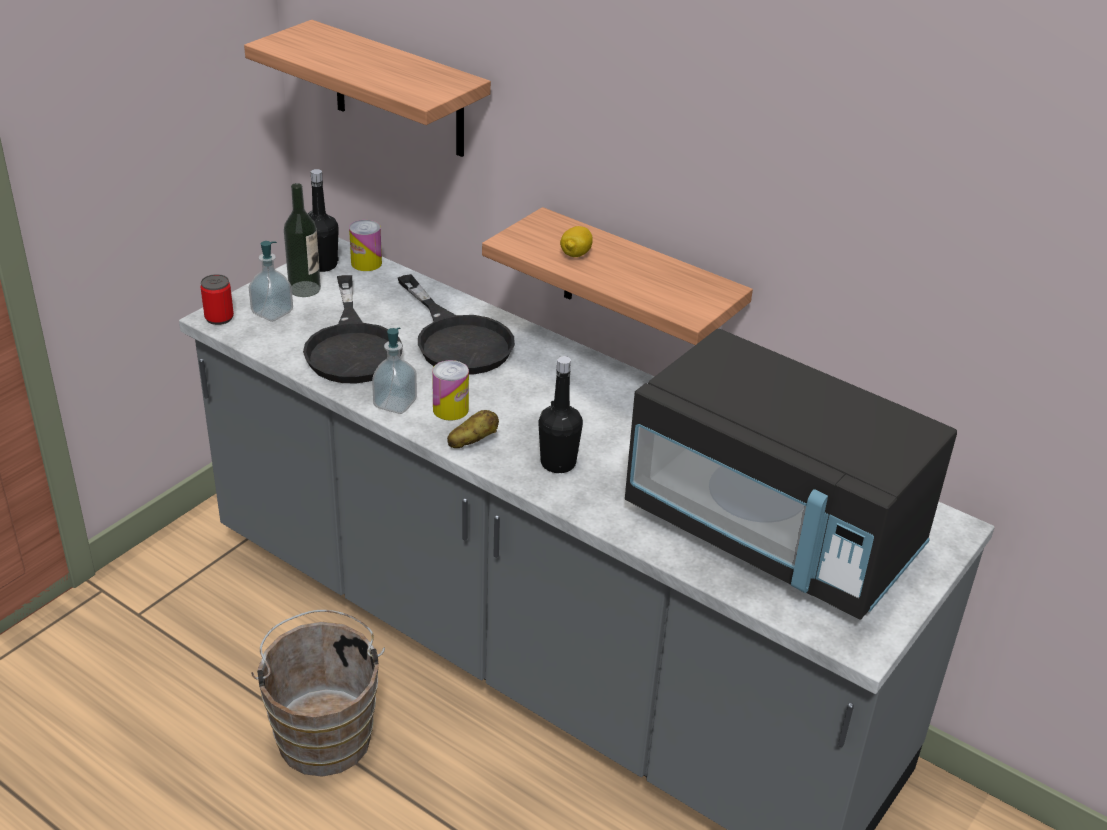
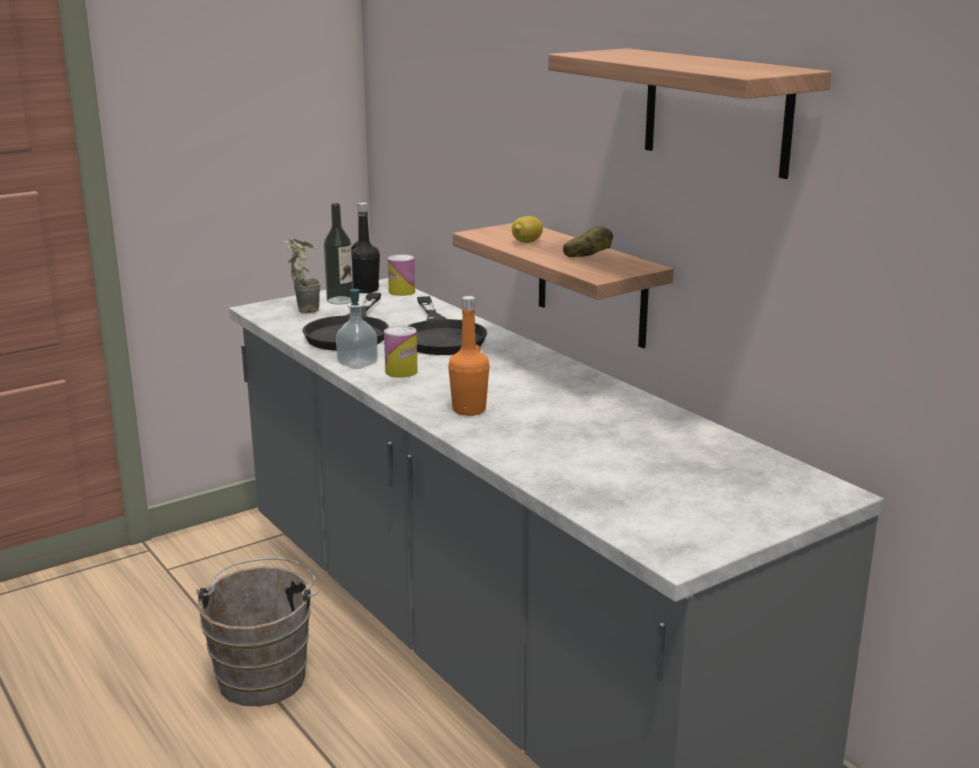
camera: 20 degrees right, 15 degrees down
can [201,274,234,325] -> none
shelf [244,20,491,157] -> shelf moved to [548,48,832,179]
soap dispenser [249,241,293,322] -> potted plant [283,239,321,314]
potato [447,410,499,448] -> potato moved to [563,226,613,257]
black bottle [538,356,583,473] -> orange bottle [448,296,490,416]
black microwave [625,329,957,620] -> none

